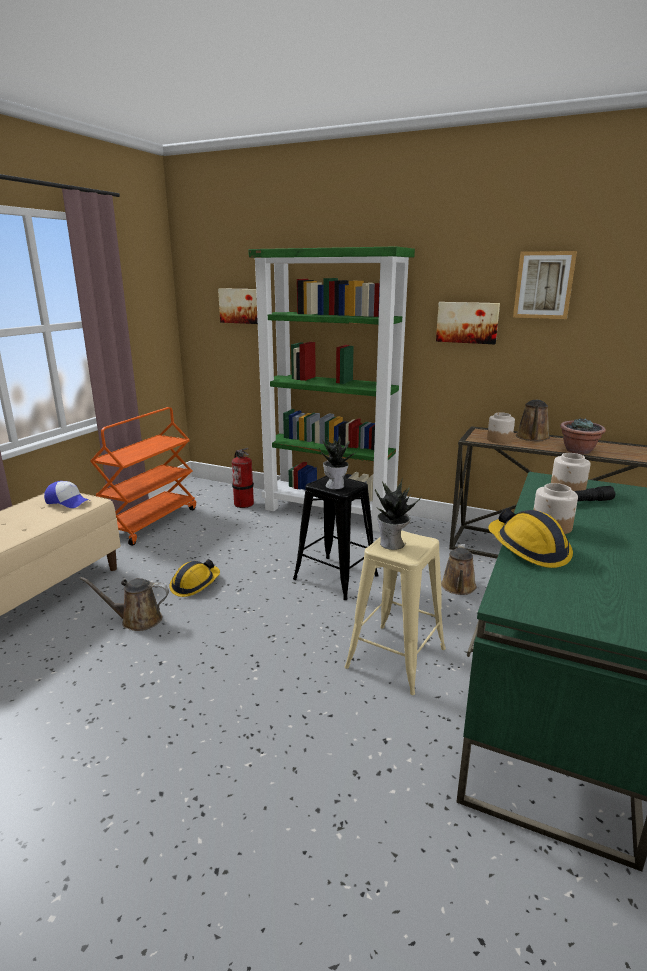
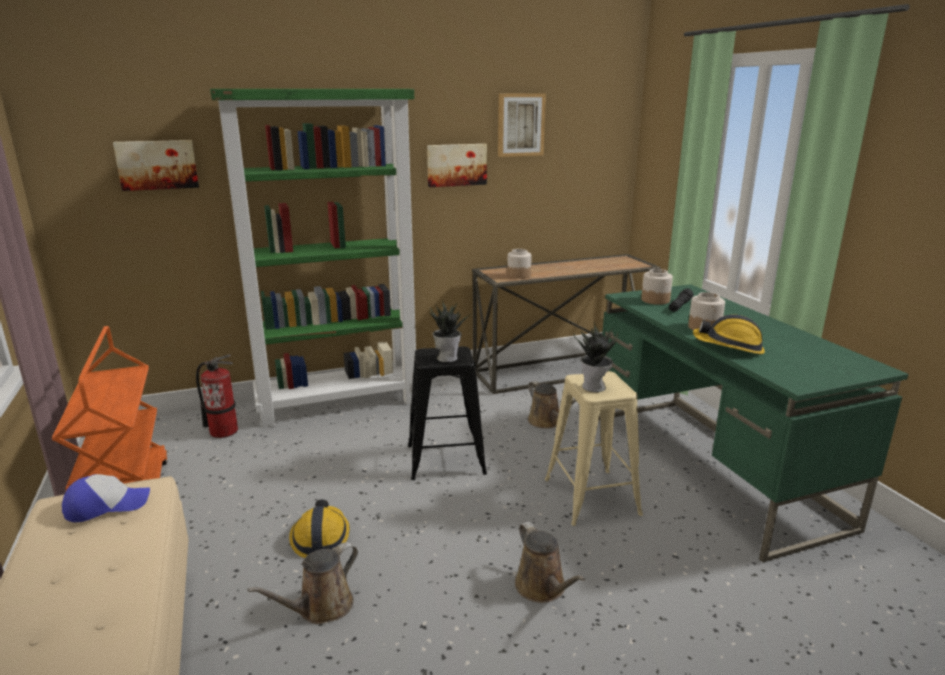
camera: 45 degrees left, 0 degrees up
brown watering can [516,400,550,441] -> brown watering can moved to [515,522,585,603]
potted plant [560,418,606,454] -> none

